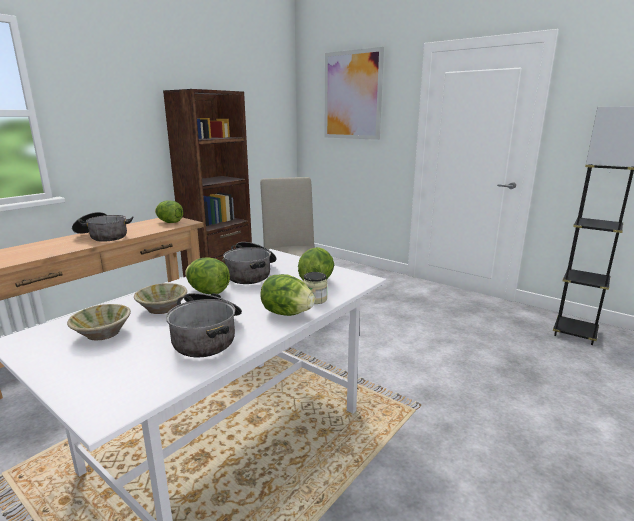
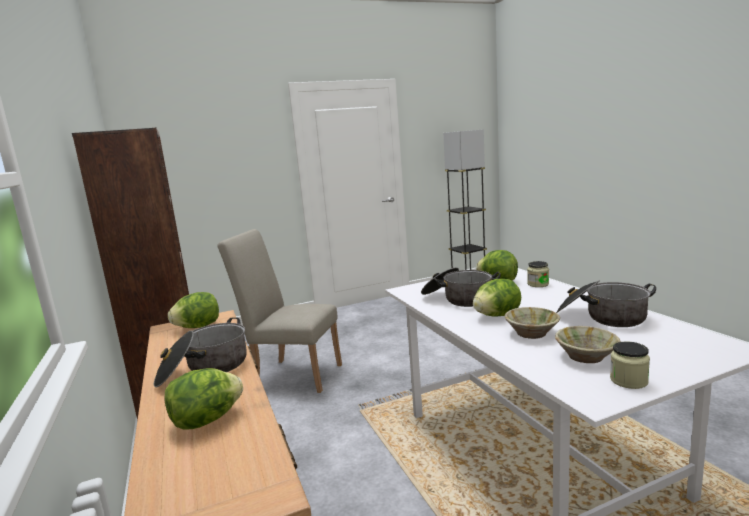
camera: 60 degrees left, 5 degrees down
lettuce [260,274,315,316] -> lettuce moved to [165,368,243,430]
picture [325,47,384,140] -> none
none -> jar [610,342,650,389]

